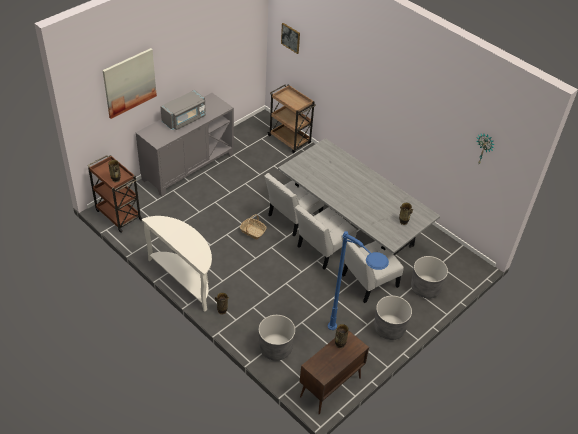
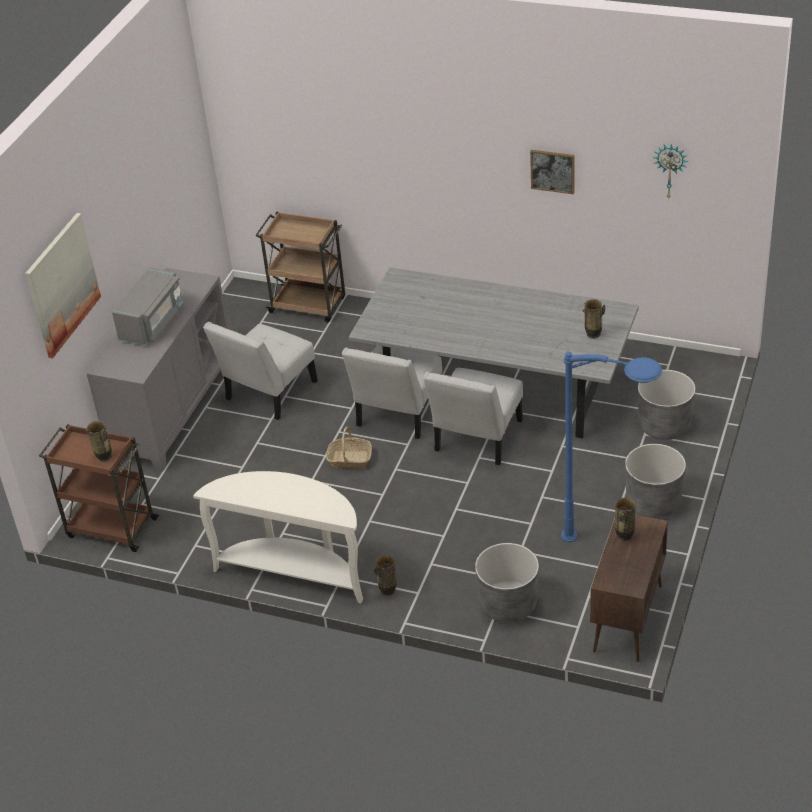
camera: 20 degrees left, 5 degrees down
picture [281,23,300,54] -> picture moved to [530,150,575,194]
white chair [341,235,404,303] -> white chair moved to [203,322,318,420]

